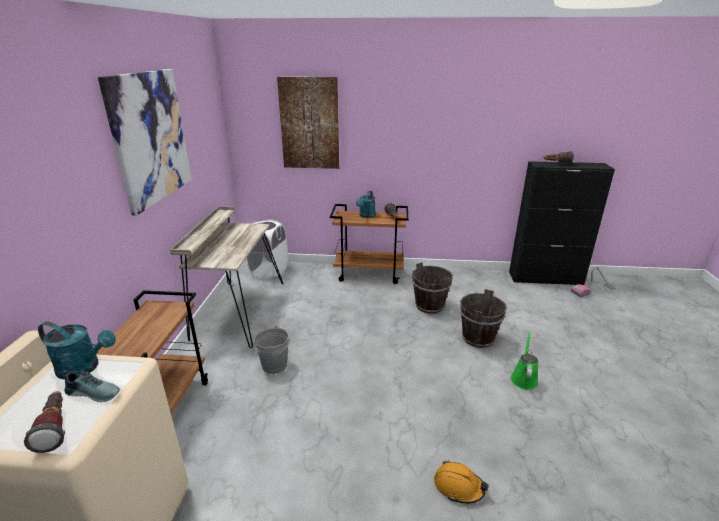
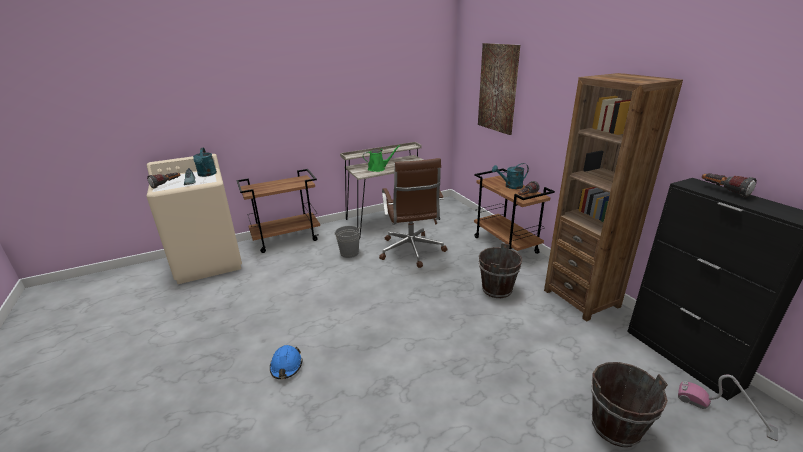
camera: 60 degrees right, 0 degrees up
picture [98,69,192,216] -> none
white laundry basket [246,219,288,279] -> none
orange hard hat [434,460,489,504] -> blue hard hat [270,345,302,379]
brown bucket [460,289,507,348] -> brown bucket moved to [591,362,668,447]
green watering can [510,332,538,390] -> green watering can moved to [363,145,400,172]
none -> brown office chair [379,158,448,268]
none -> brown bookcase [544,73,683,322]

